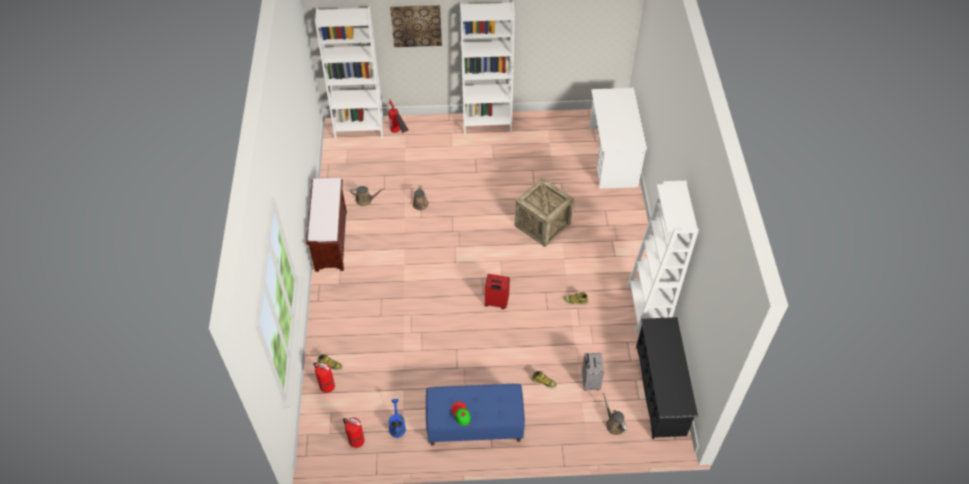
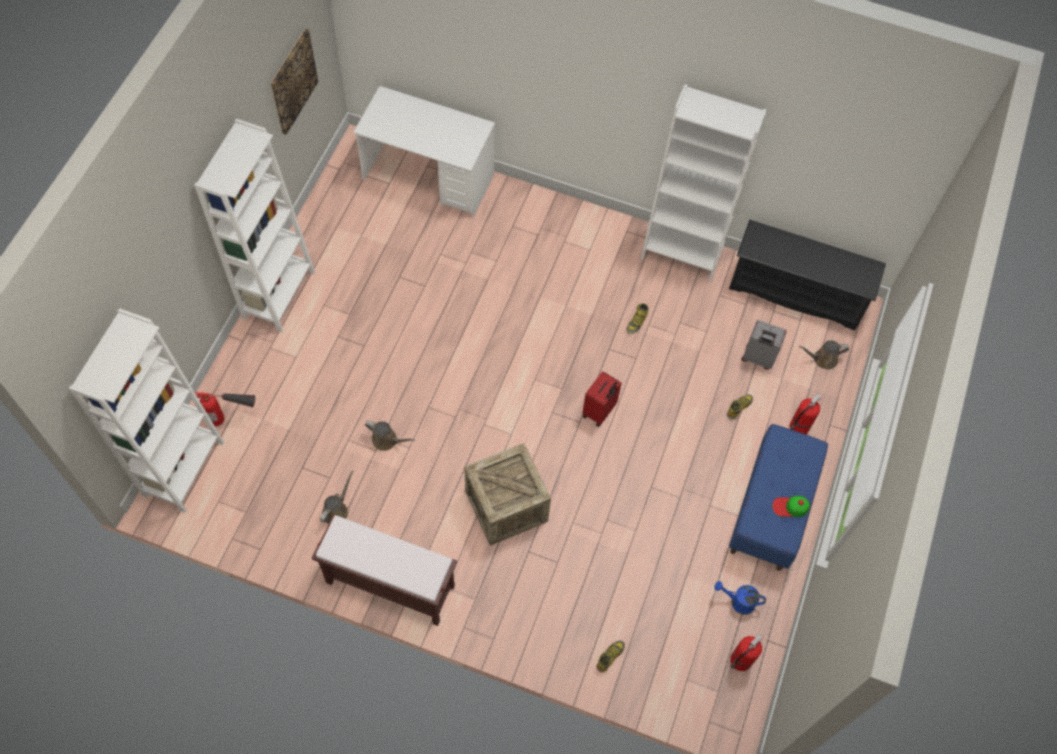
camera: 70 degrees left, 10 degrees up
fire extinguisher [314,362,335,393] -> fire extinguisher moved to [789,394,822,434]
picture [390,5,442,47] -> picture moved to [270,29,318,135]
crate [515,178,574,247] -> crate moved to [464,443,551,546]

